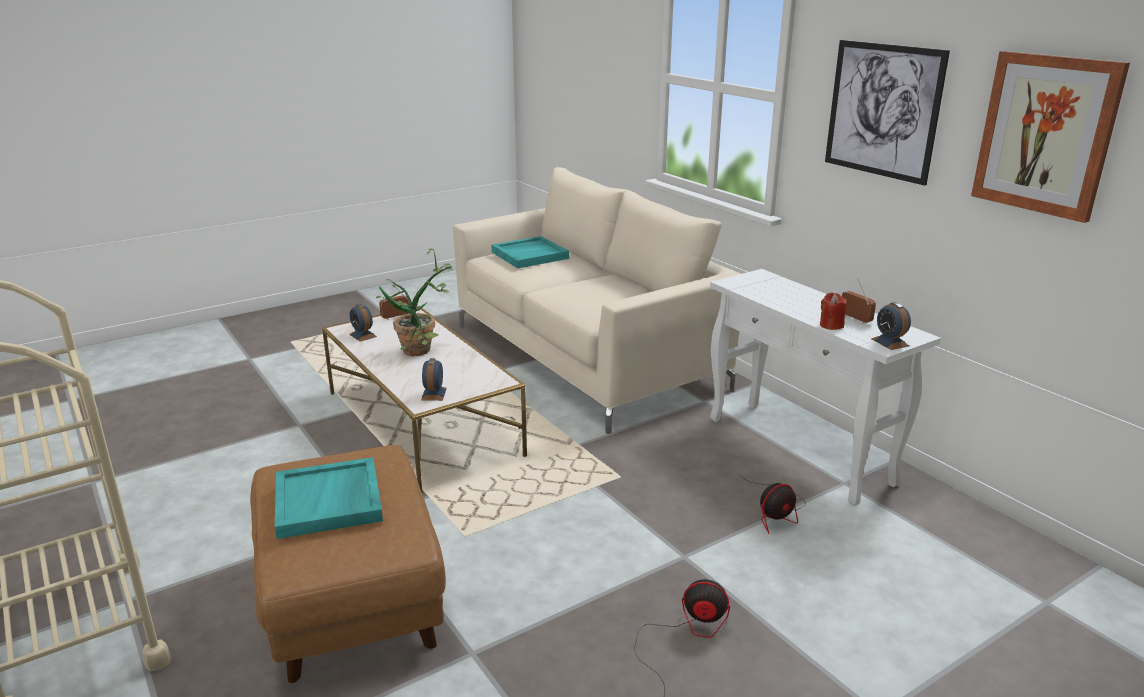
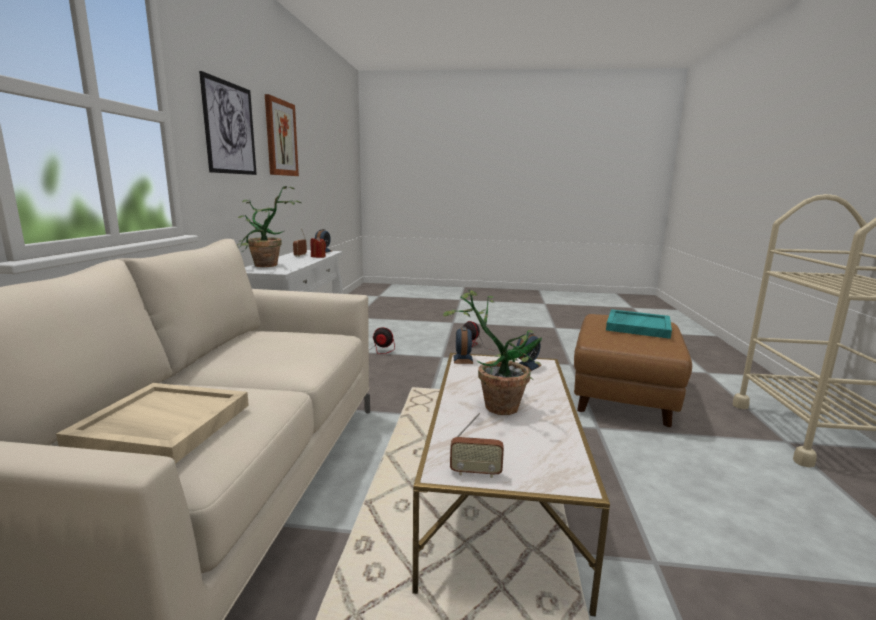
camera: 140 degrees left, 10 degrees down
alarm clock [349,304,377,342] -> alarm clock moved to [453,327,473,364]
turquoise tray [492,236,569,268] -> beige tray [56,383,249,464]
none -> potted plant [237,186,301,267]

